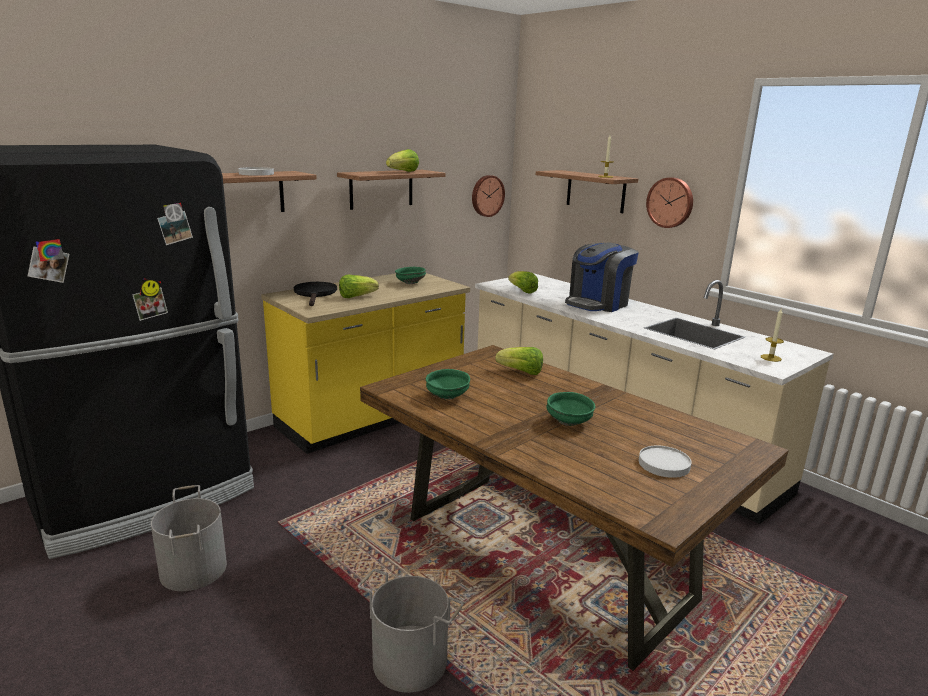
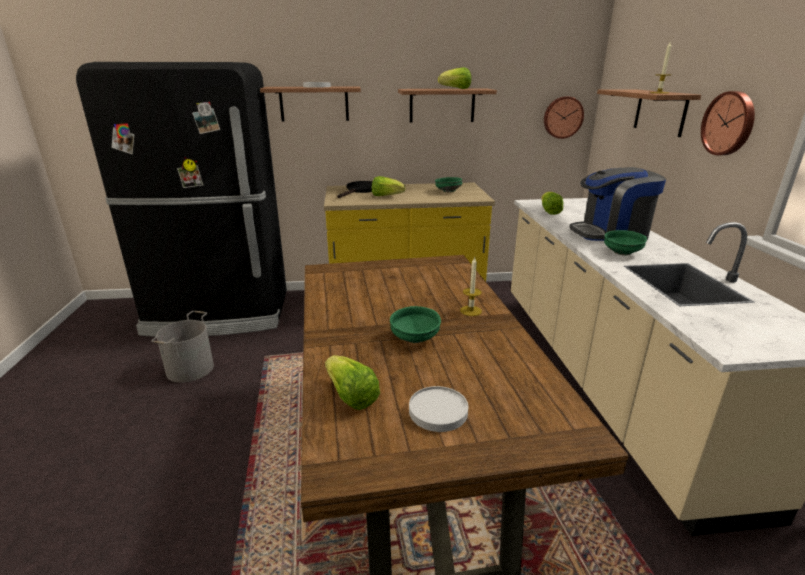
camera: 35 degrees right, 5 degrees up
grey bucket [358,569,463,693] -> none
green bowl [426,369,470,400] -> green bowl moved to [604,230,647,255]
lettuce [495,347,543,375] -> lettuce moved to [325,355,380,410]
candle [761,309,784,362] -> candle moved to [460,257,482,316]

